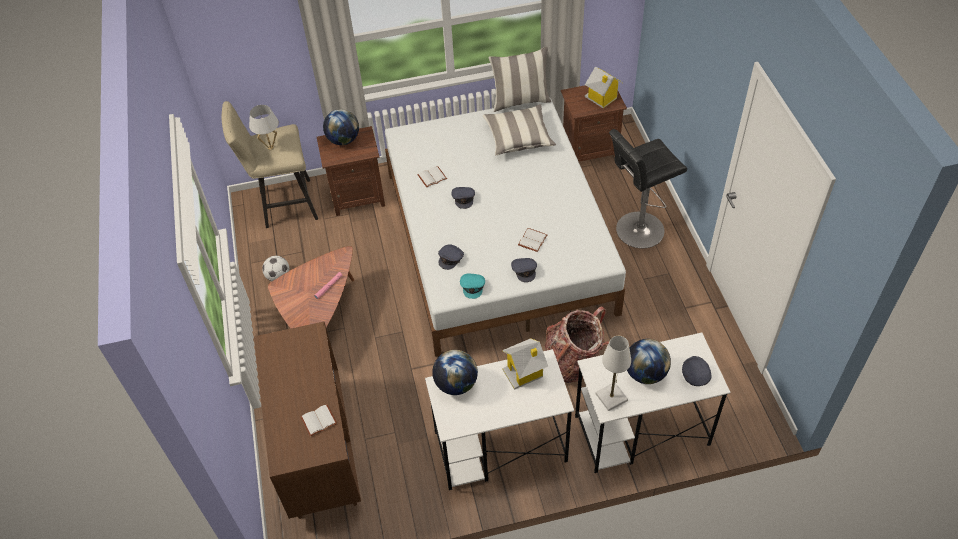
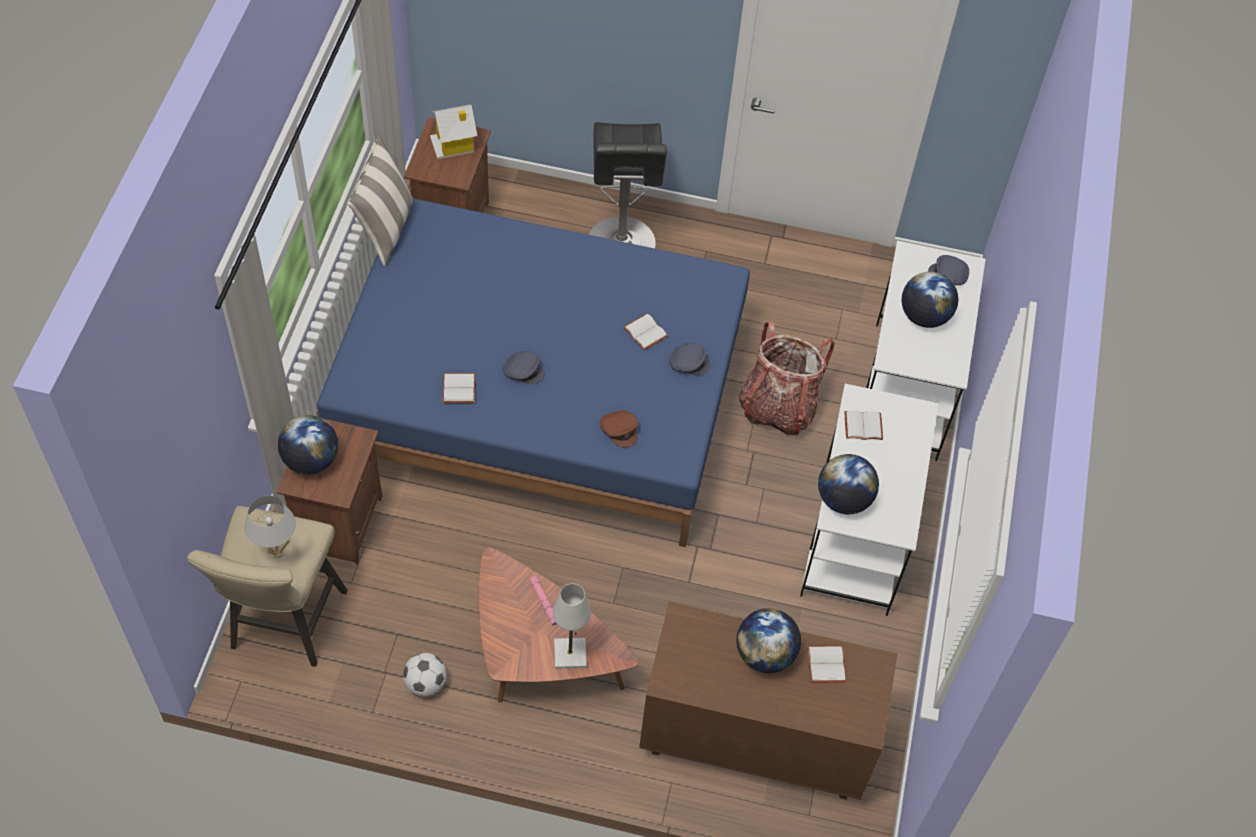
camera: 70 degrees left, 5 degrees up
white bed [385,98,626,357] -> blue bed [317,199,750,547]
grey cap [438,244,464,270] -> brown cap [599,410,638,447]
turquoise cap [460,274,485,299] -> none
pillow [483,104,556,155] -> none
toy house [502,338,548,390] -> white book [844,411,883,440]
white table lamp [595,336,631,411] -> white table lamp moved to [553,583,591,669]
none -> globe [737,608,801,673]

